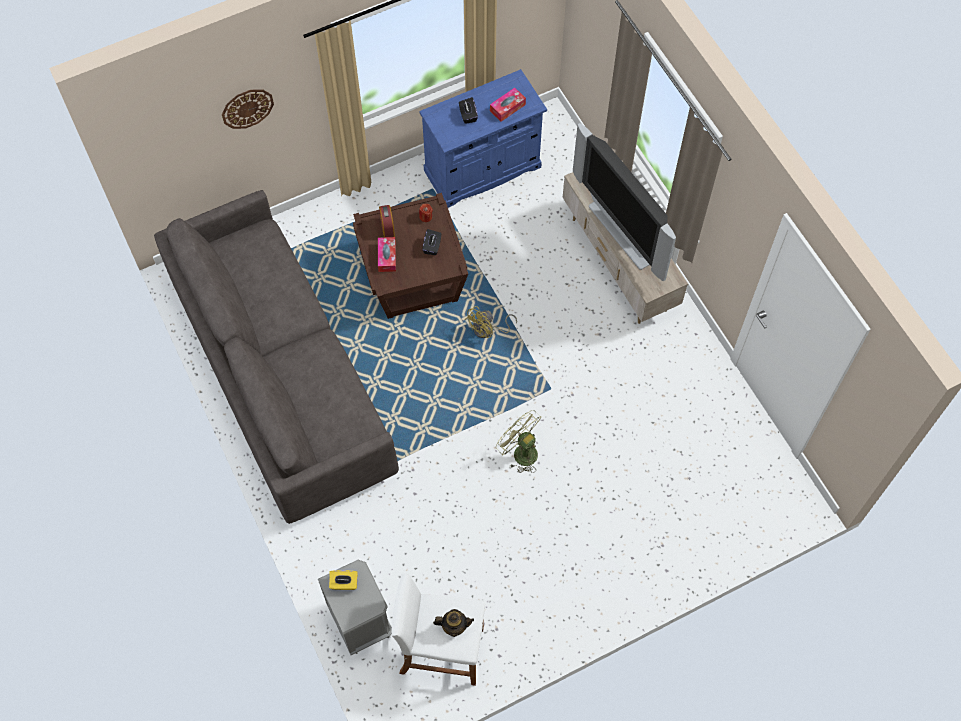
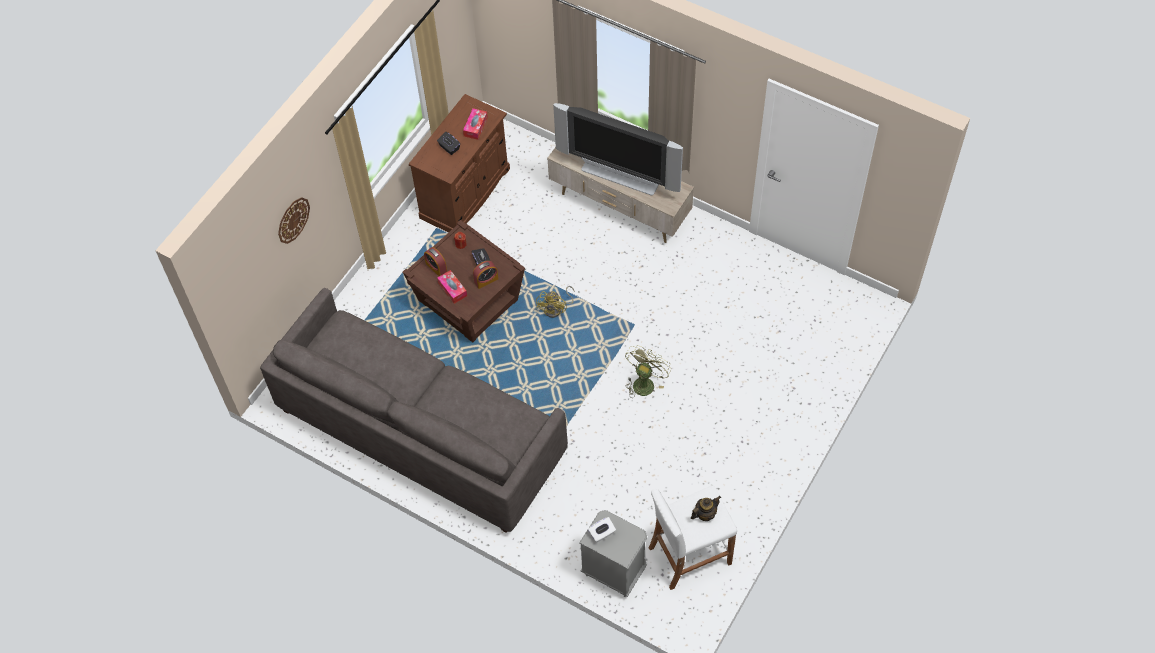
camera: 30 degrees left, 5 degrees down
yellow tissue box [329,570,358,590] -> white tissue box [588,517,616,542]
blue cabinet [419,69,547,208] -> brown cabinet [409,94,510,233]
green fan [496,410,541,473] -> green fan turned 105 degrees clockwise [625,345,670,398]
none -> alarm clock [473,261,498,289]

